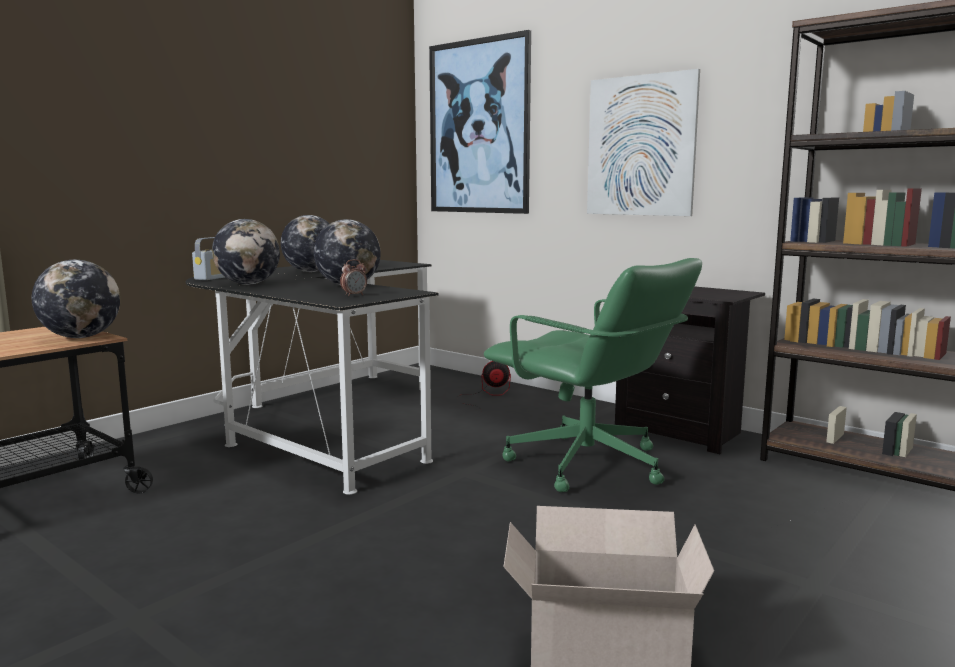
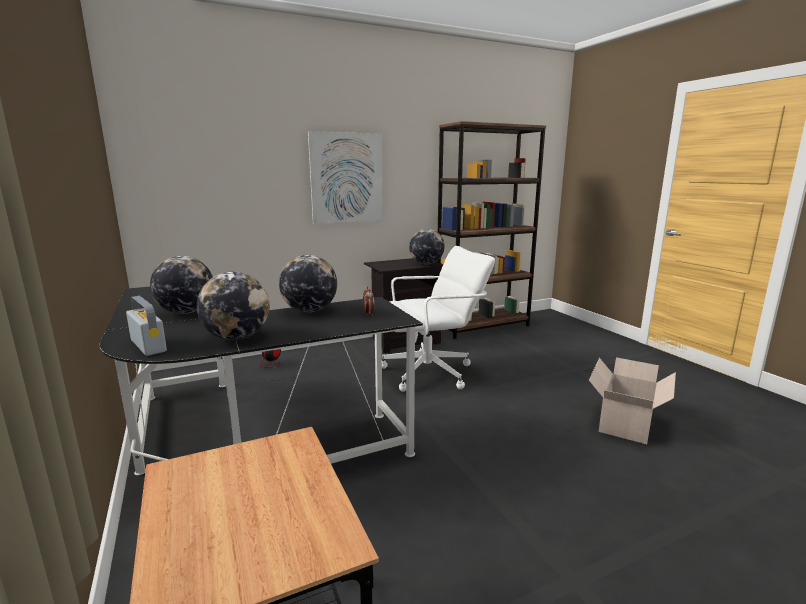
camera: 65 degrees left, 5 degrees up
globe [32,260,120,338] -> globe moved to [409,229,445,264]
picture [429,30,531,214] -> none
green office chair [484,258,702,492] -> white office chair [382,246,495,392]

